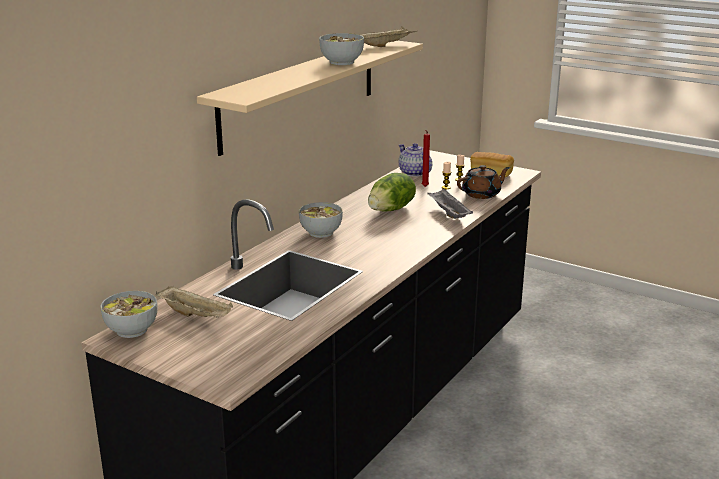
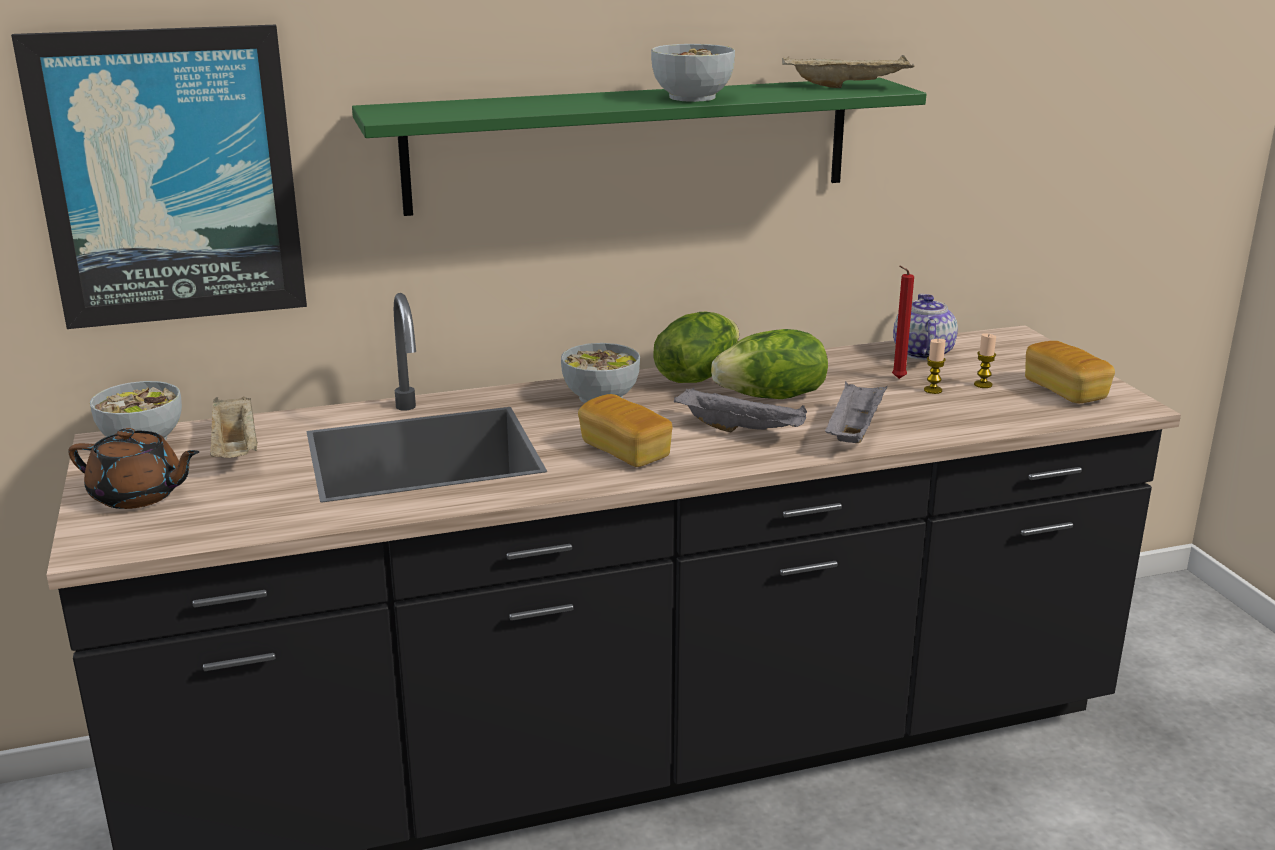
camera: 40 degrees right, 0 degrees up
beige shelf [197,41,423,156] -> green shelf [352,78,926,216]
brown teapot [457,165,510,199] -> brown teapot moved to [68,428,199,509]
none -> picture [11,25,307,329]
none -> bread [578,394,672,467]
none -> lettuce [653,312,739,383]
none -> grey tray [674,388,807,432]

